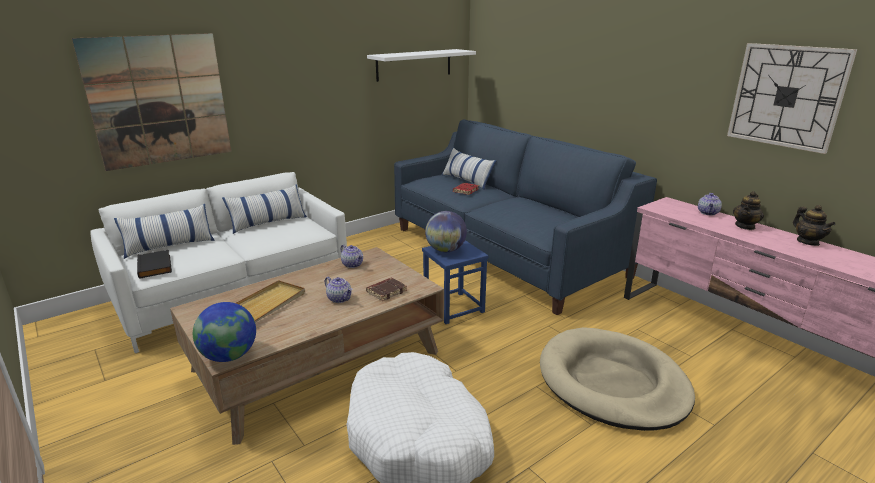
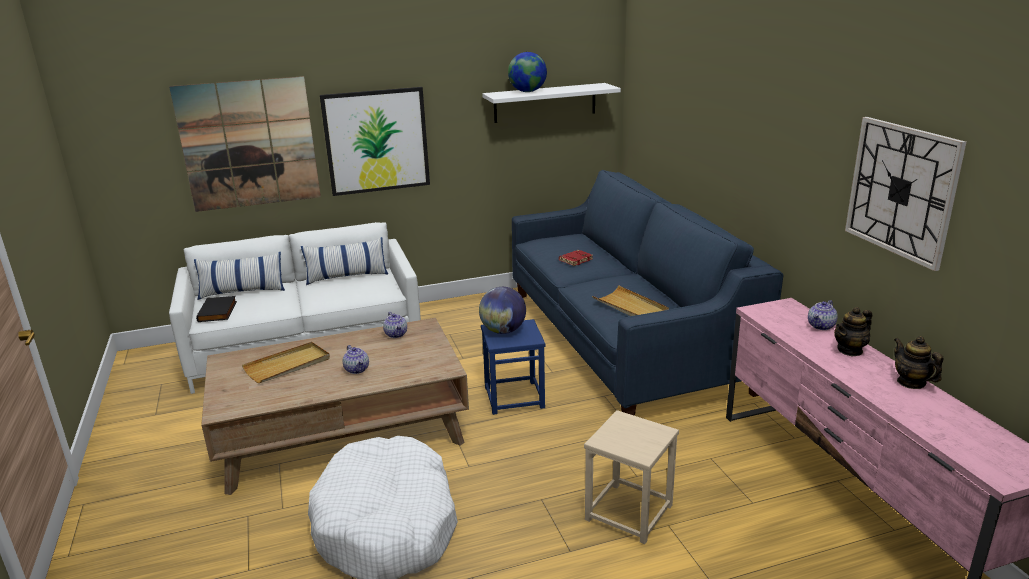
camera: 20 degrees right, 0 degrees up
globe [193,302,256,362] -> globe moved to [508,52,547,92]
brown book [366,278,407,301] -> none
pillow [442,147,497,190] -> none
beige dog bed [540,327,695,431] -> beige stool [584,410,679,544]
teapot [793,205,836,246] -> teapot turned 150 degrees clockwise [894,336,943,389]
none -> picture [320,87,430,196]
none -> beige tray [592,285,669,316]

